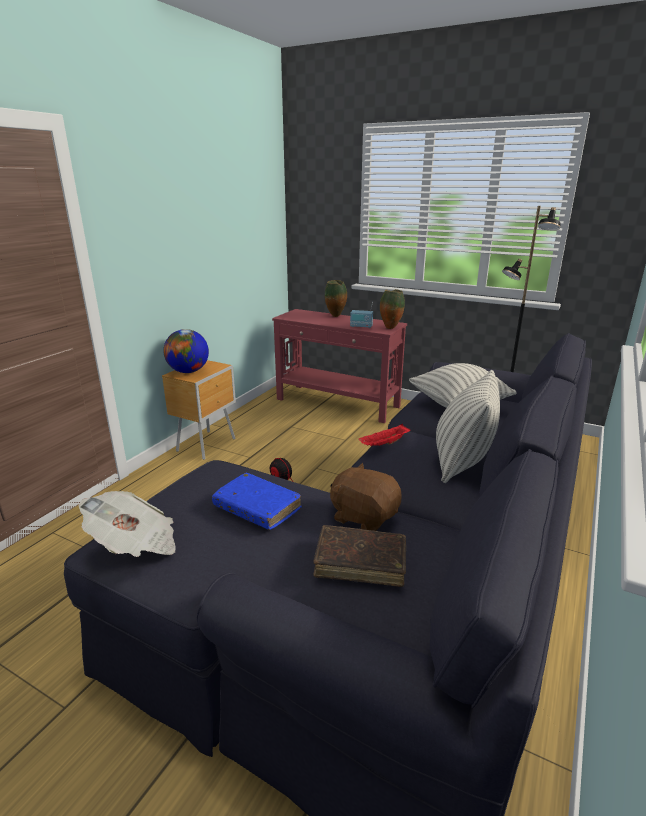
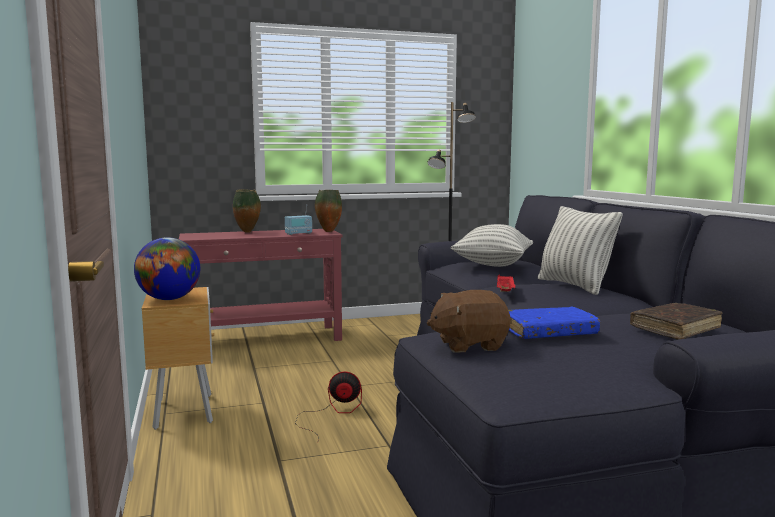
camera: 45 degrees left, 15 degrees down
newspaper [78,491,176,557] -> none
brown plush toy [330,463,402,531] -> brown plush toy moved to [427,290,511,352]

